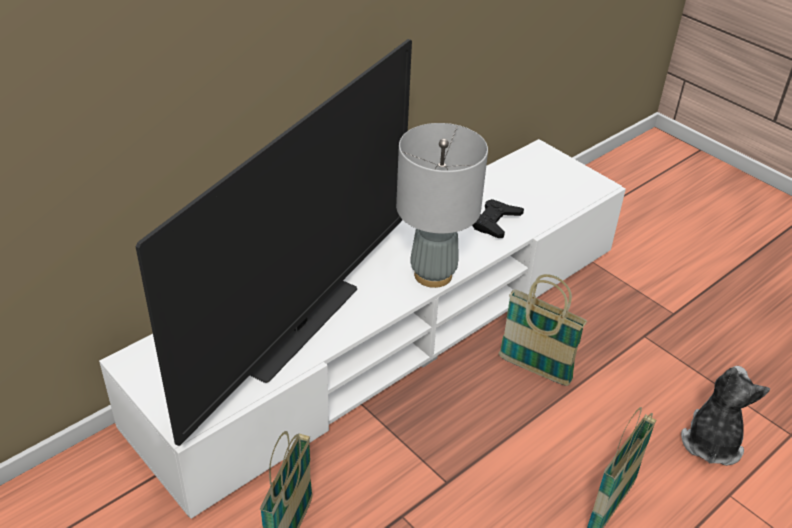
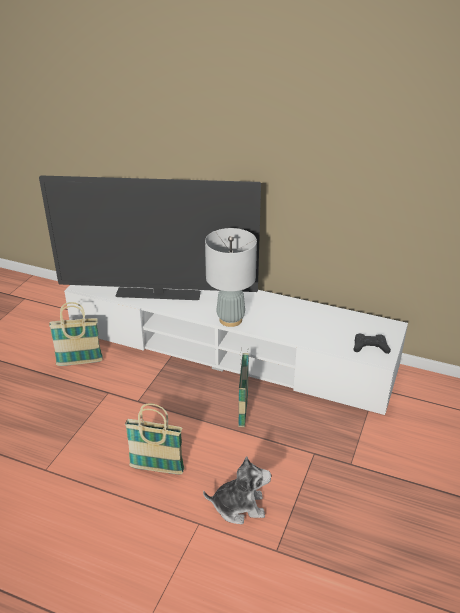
camera: 65 degrees right, 5 degrees down
black game controller [472,199,524,238] -> black game controller moved to [353,333,391,354]

